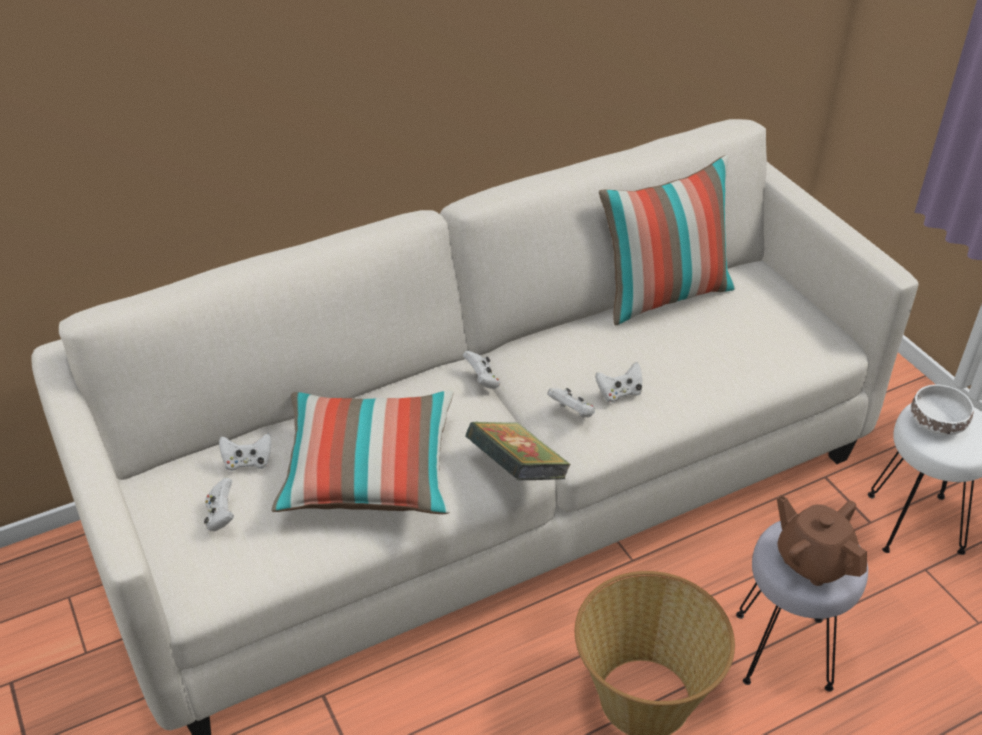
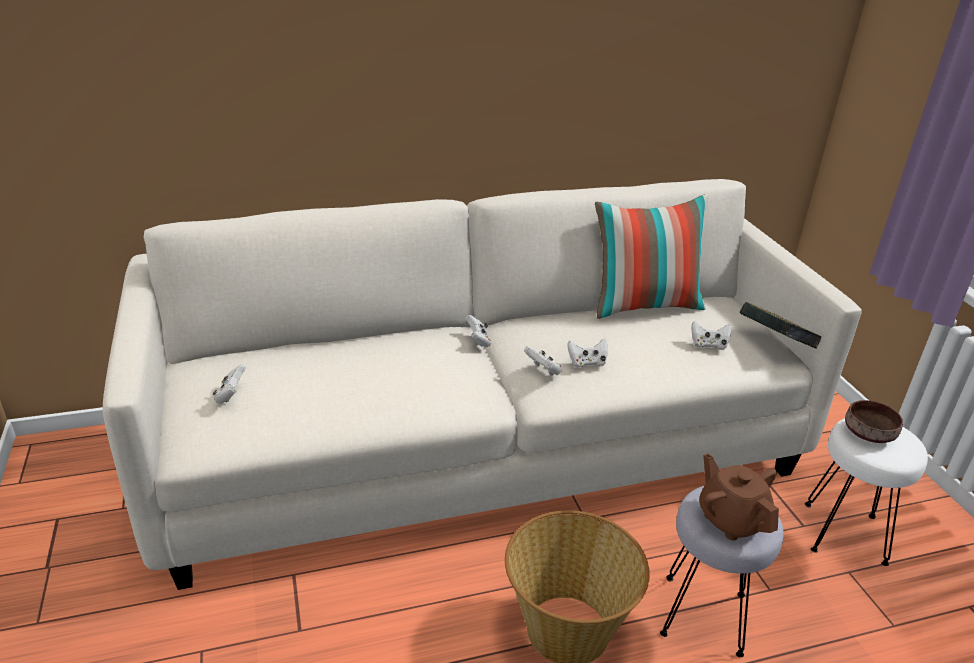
camera: 10 degrees right, 10 degrees down
white game controller [219,433,271,471] -> white game controller moved to [691,321,731,350]
pillow [272,390,453,514] -> none
book [465,421,571,480] -> book moved to [740,302,821,349]
white bowl [911,385,974,435] -> brown bowl [845,400,903,443]

